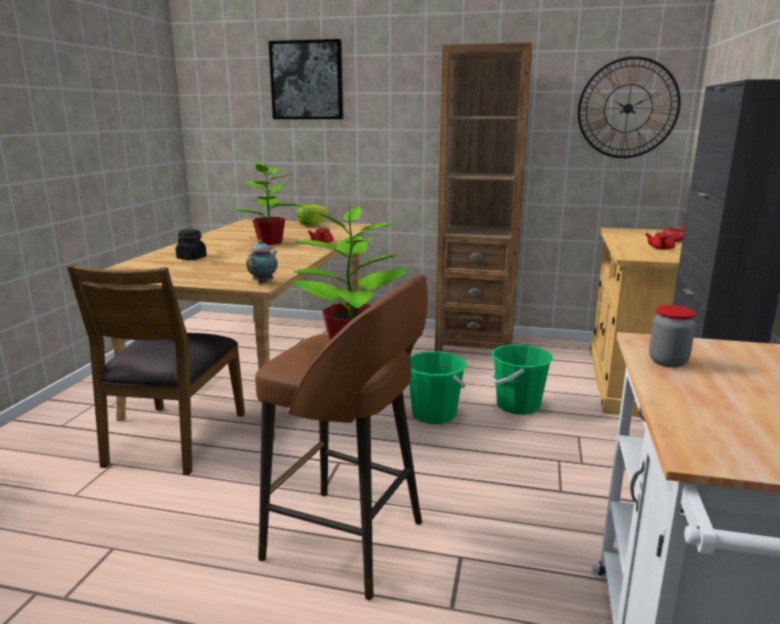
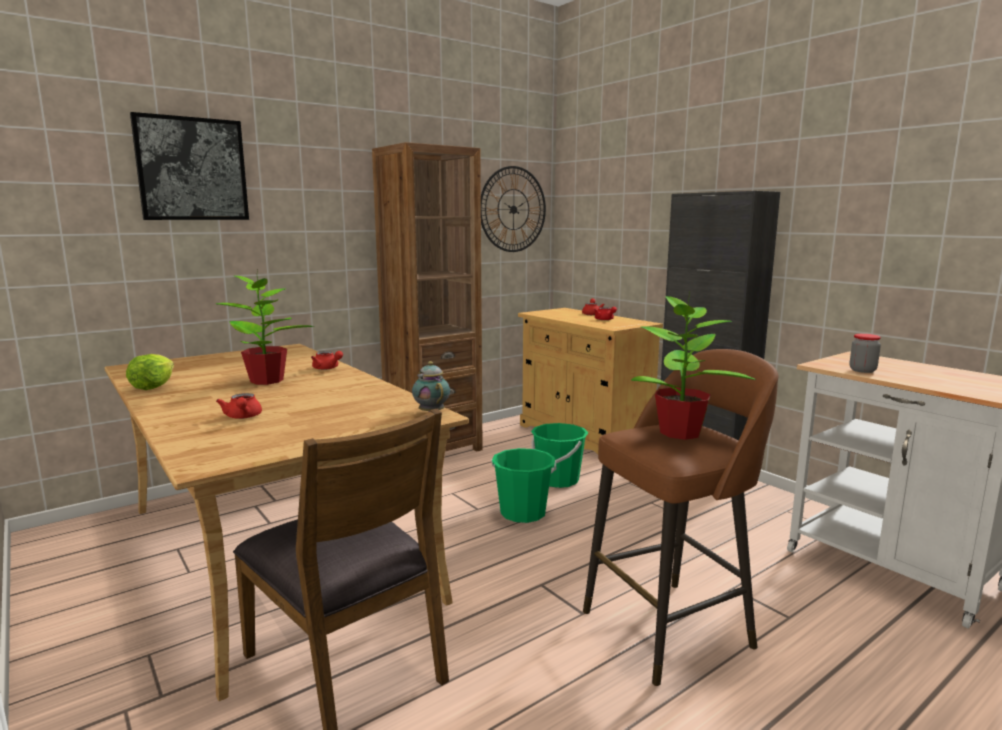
camera: 50 degrees left, 5 degrees down
black jar [175,229,207,260] -> red teapot [216,393,262,419]
lettuce [297,204,330,226] -> lettuce moved to [126,354,174,390]

